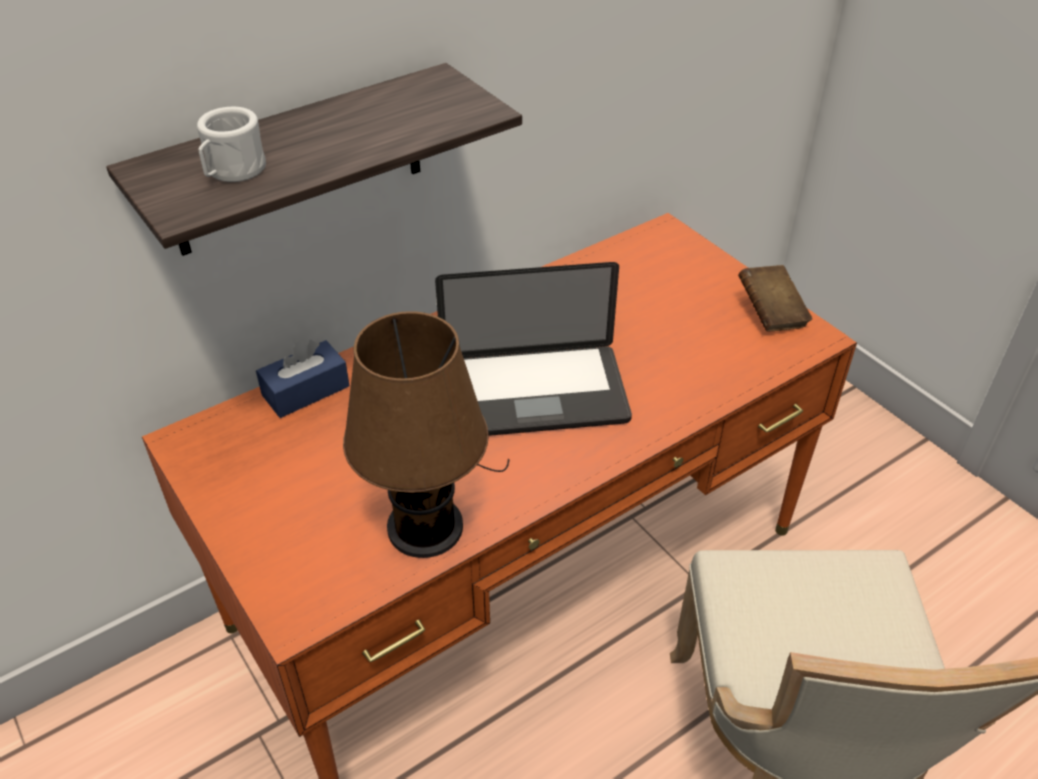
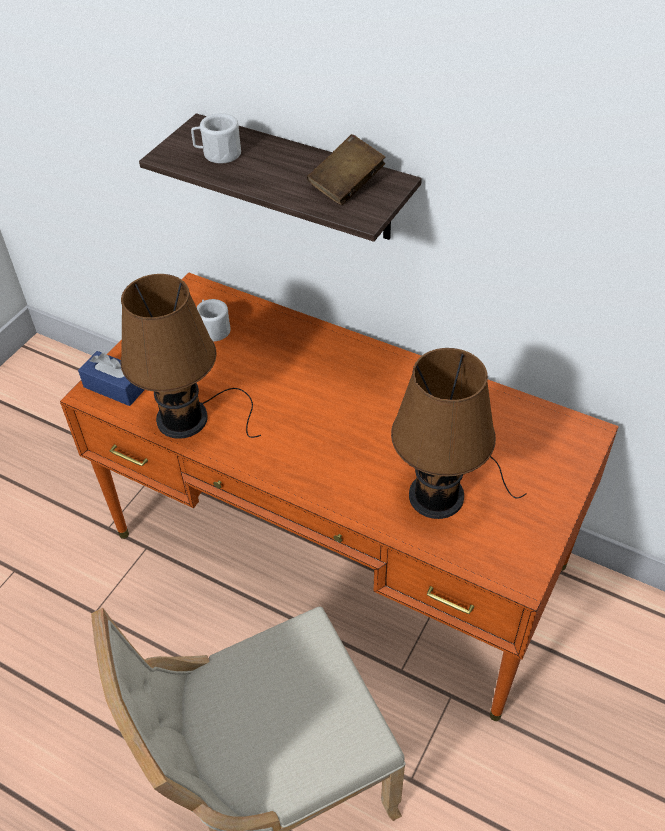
camera: 65 degrees right, 5 degrees up
blue tissue box [256,340,350,418] -> blue tissue box moved to [78,351,144,406]
laptop [435,262,632,436] -> none
brown book [738,265,812,332] -> brown book moved to [307,134,385,205]
none -> white mug [196,299,231,342]
none -> brown table lamp [391,348,527,519]

